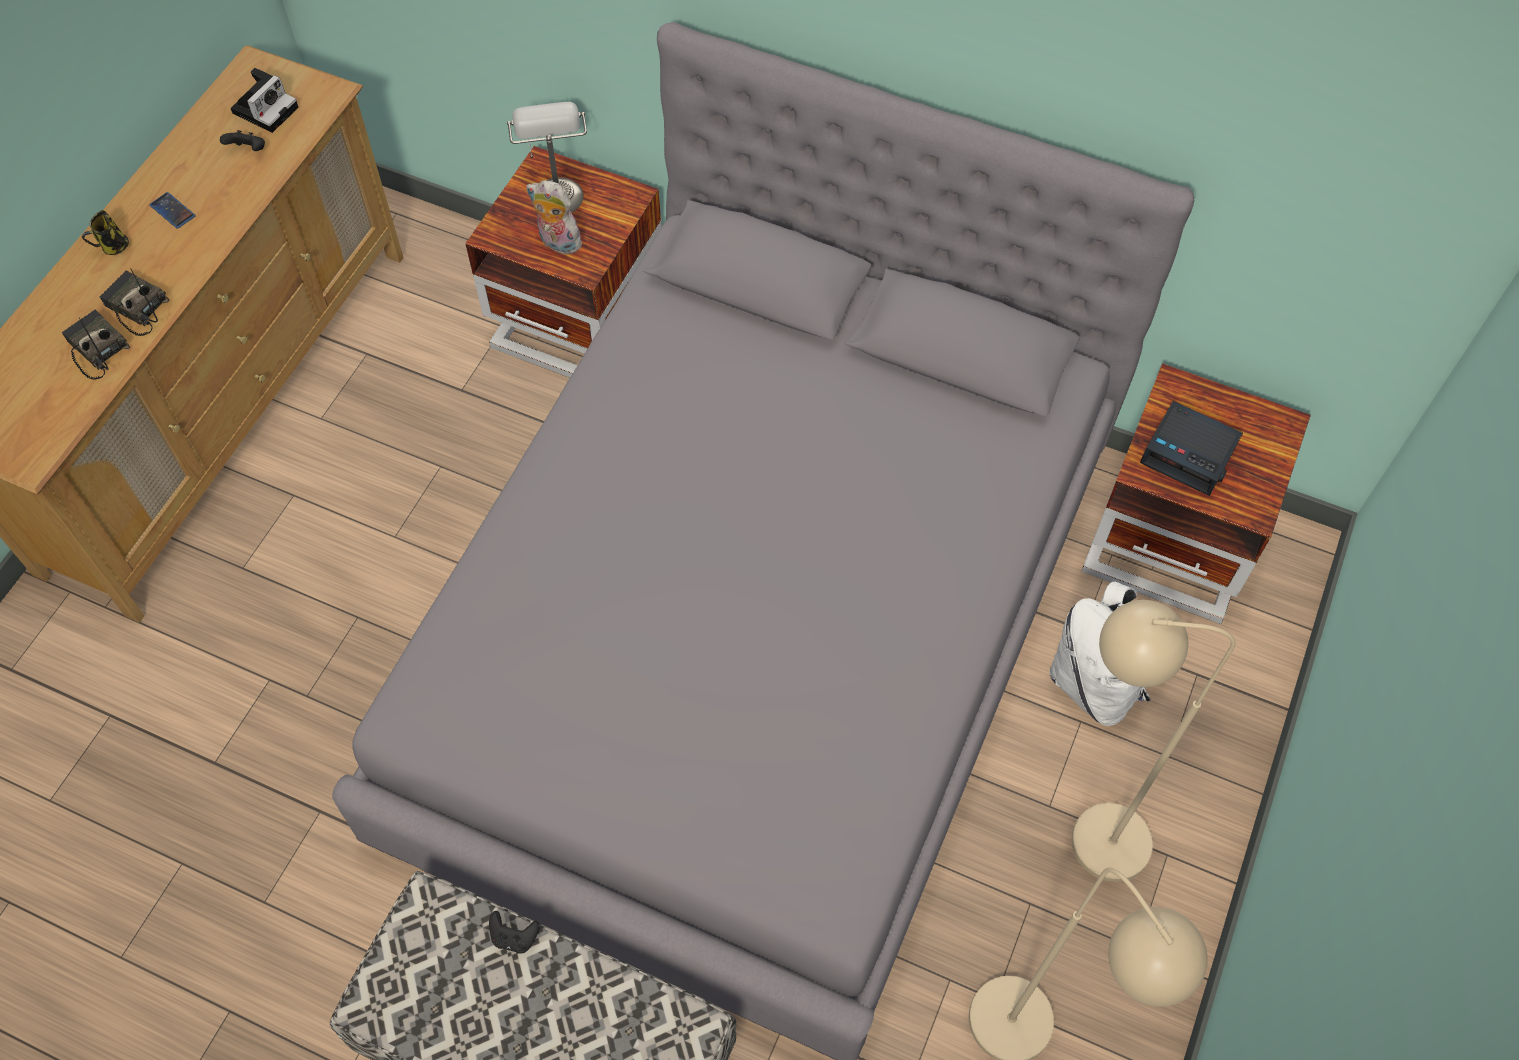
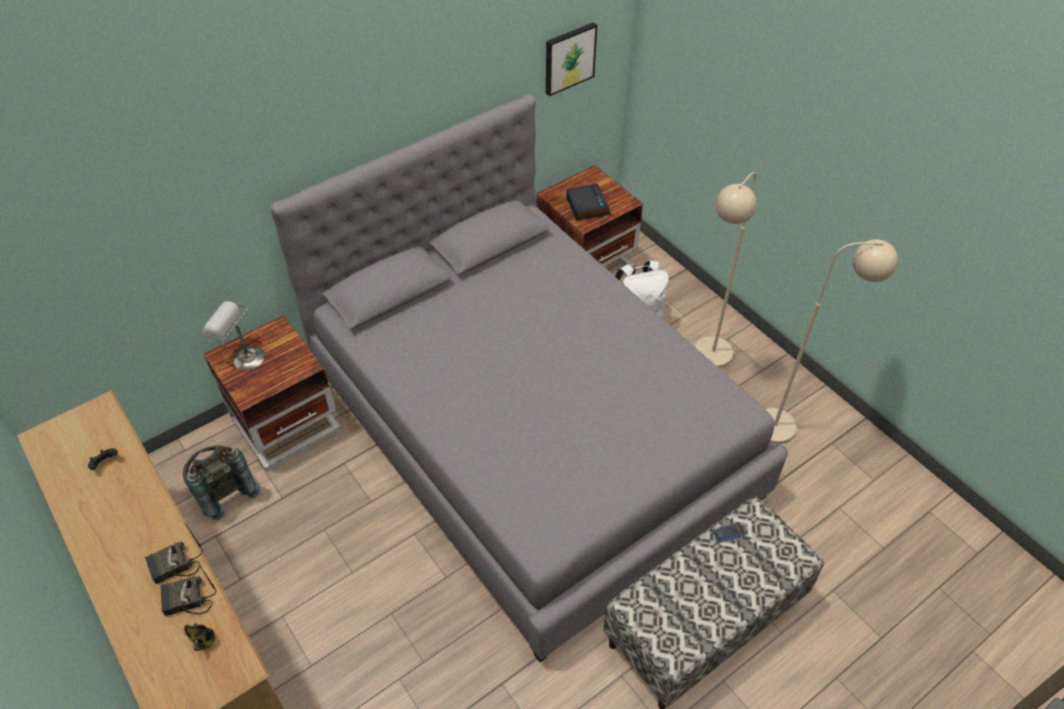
camera: 60 degrees left, 10 degrees down
mug [82,210,129,255] -> mug moved to [184,623,215,651]
phone [149,192,196,229] -> phone moved to [712,522,745,543]
camera [231,68,299,133] -> none
black game controller [489,911,540,954] -> none
plush toy [526,180,584,254] -> none
alarm clock [1140,401,1243,496] -> alarm clock turned 75 degrees counterclockwise [566,184,610,221]
none -> grey backpack [183,445,261,520]
none -> picture [546,22,597,96]

